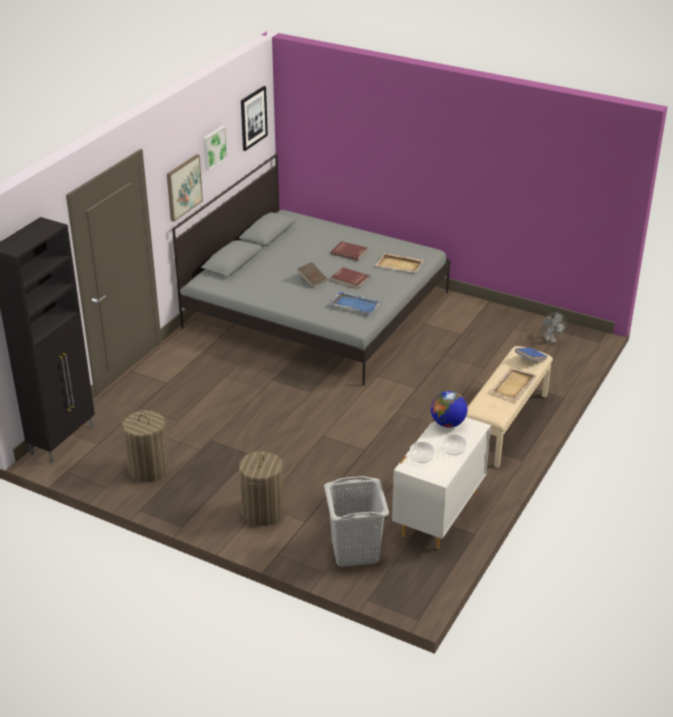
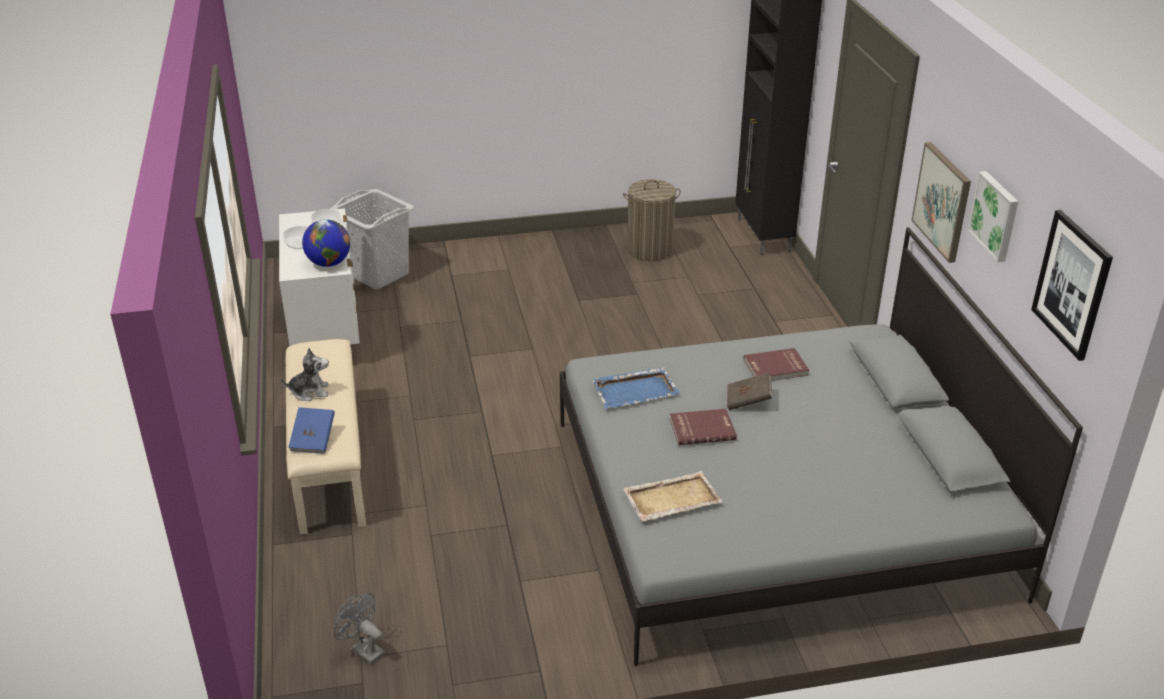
camera: 140 degrees right, 0 degrees up
laundry basket [239,450,284,526] -> none
red book [331,241,368,261] -> red book moved to [744,348,809,381]
beige tray [490,368,537,400] -> plush toy [280,348,329,401]

